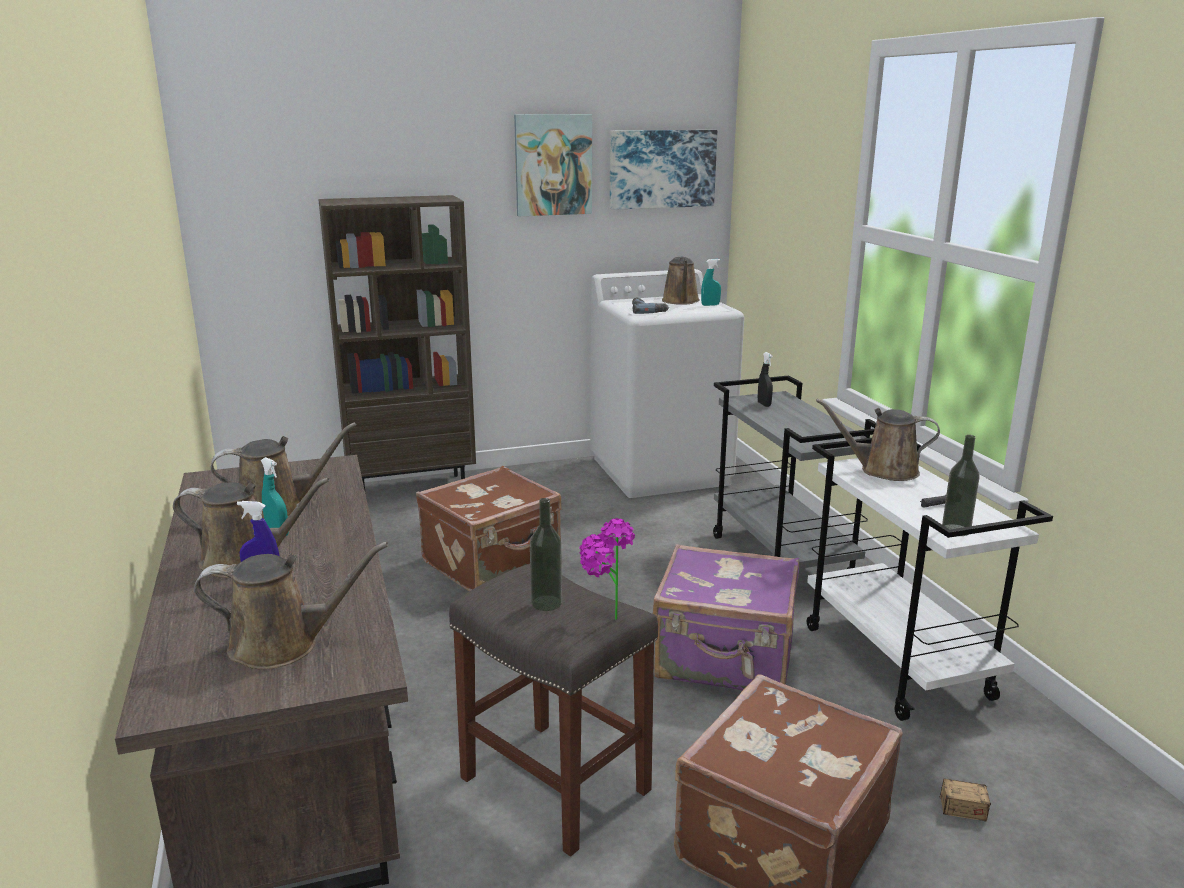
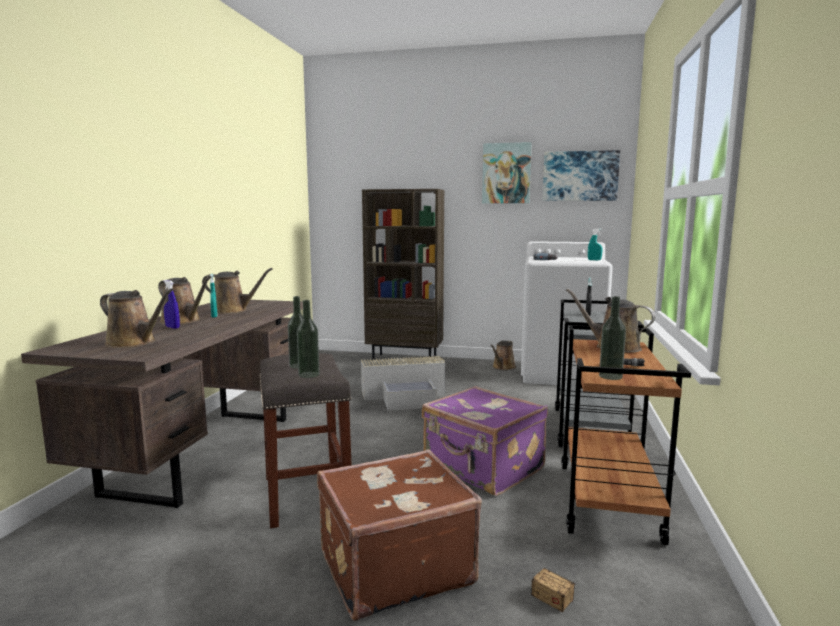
camera: 30 degrees right, 10 degrees down
brown suitcase [416,466,561,591] -> grey storage box [361,355,445,411]
potted plant [579,518,635,620] -> bottle [297,300,320,378]
brown watering can [662,257,700,305] -> brown watering can moved to [490,341,516,370]
white cart [807,438,1053,721] -> brown cart [561,325,691,545]

